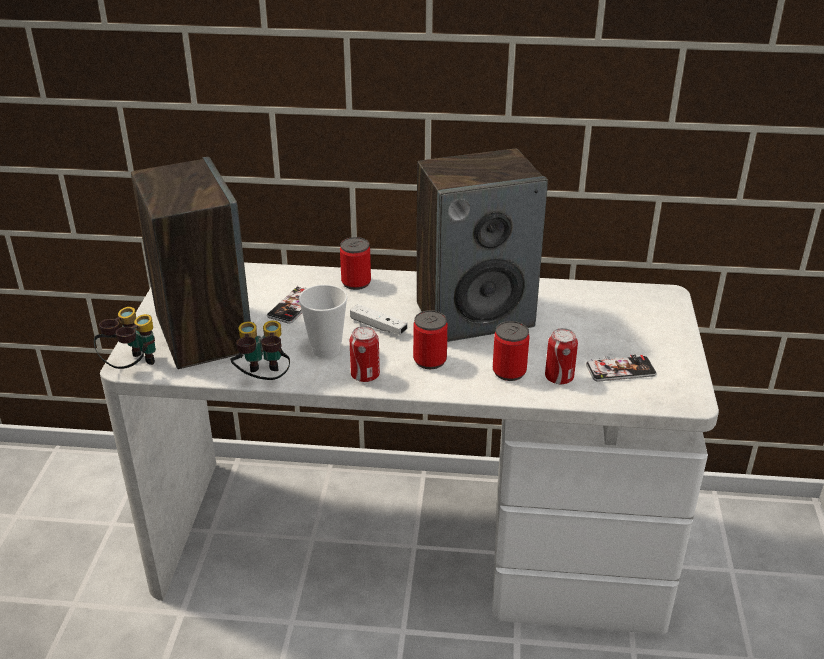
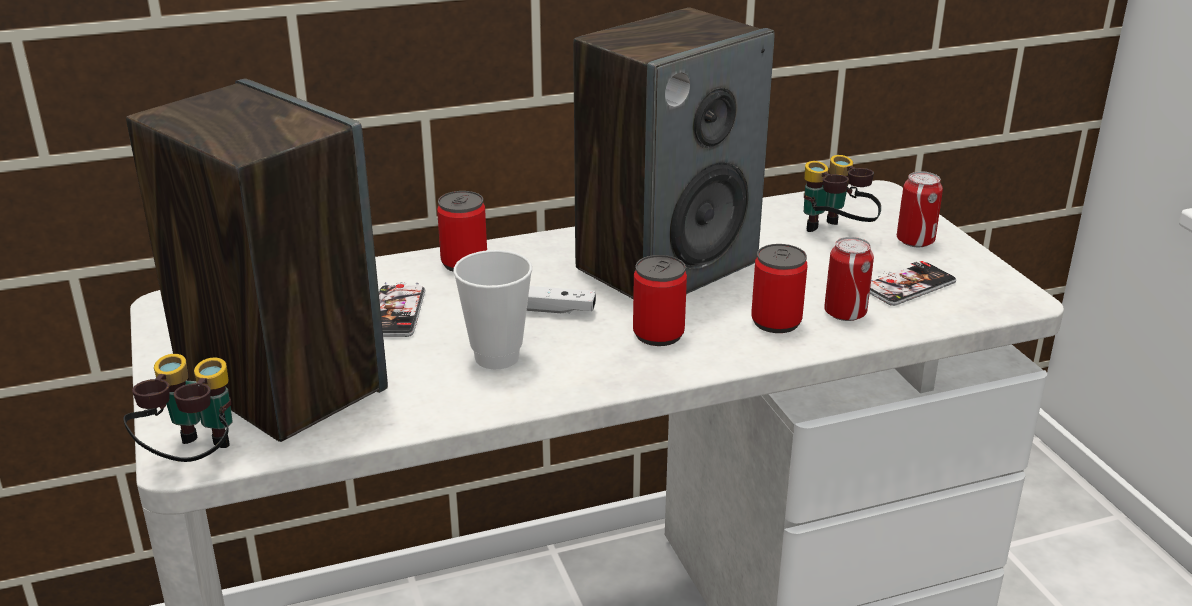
camera: 25 degrees left, 5 degrees down
binoculars [230,320,290,380] -> binoculars moved to [804,155,881,232]
can [350,326,380,382] -> can moved to [897,171,943,247]

